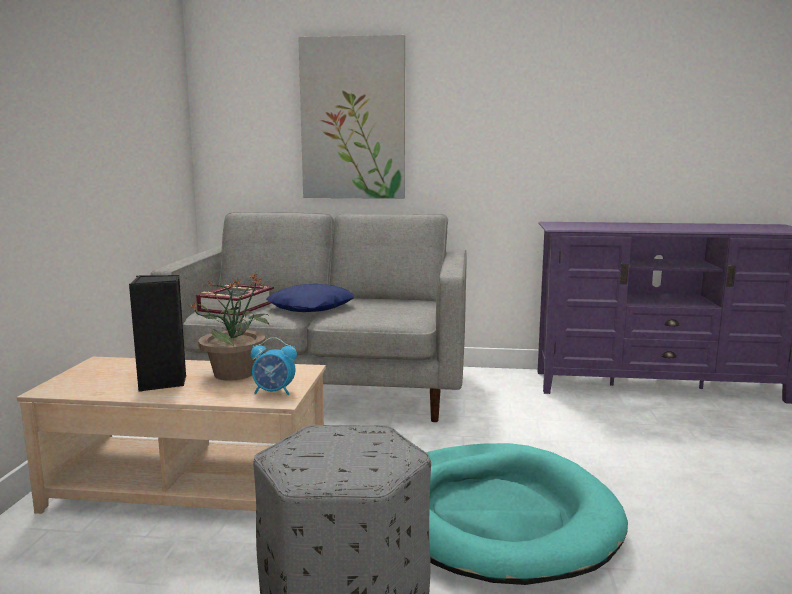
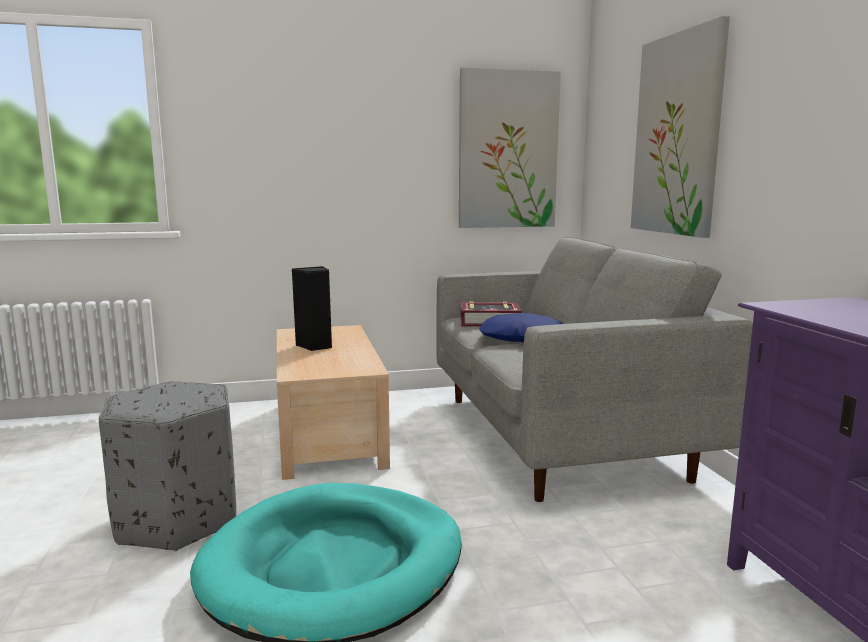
camera: 70 degrees right, 0 degrees up
potted plant [188,272,270,381] -> none
alarm clock [251,337,297,395] -> none
none -> picture [459,67,561,228]

